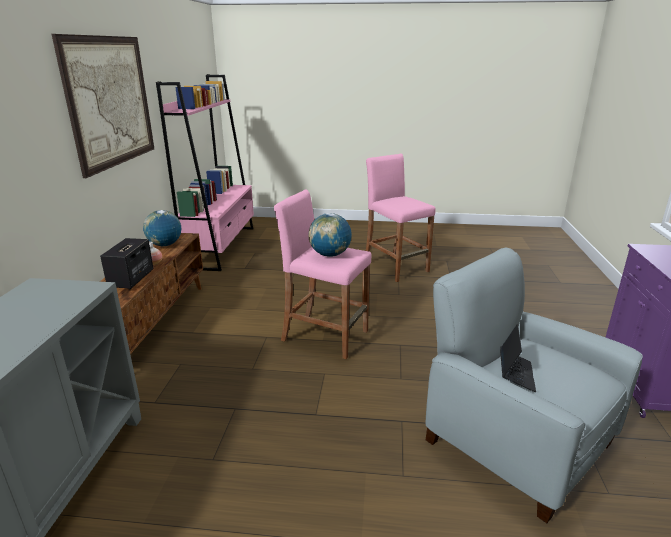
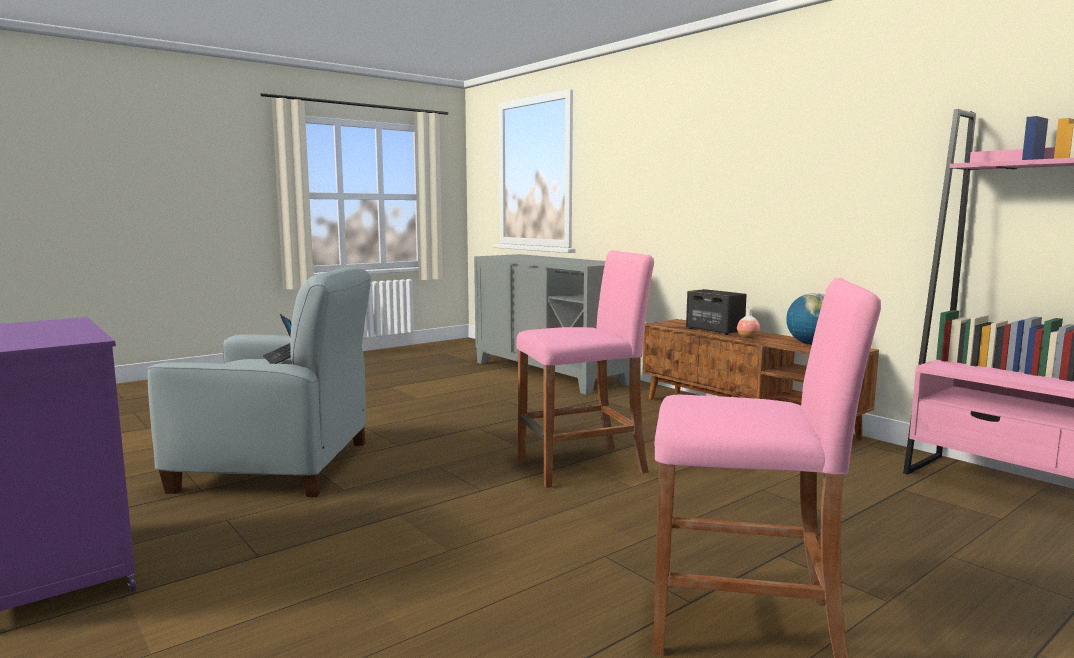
camera: 135 degrees right, 15 degrees down
picture [52,34,154,178] -> none
globe [308,213,352,257] -> none

